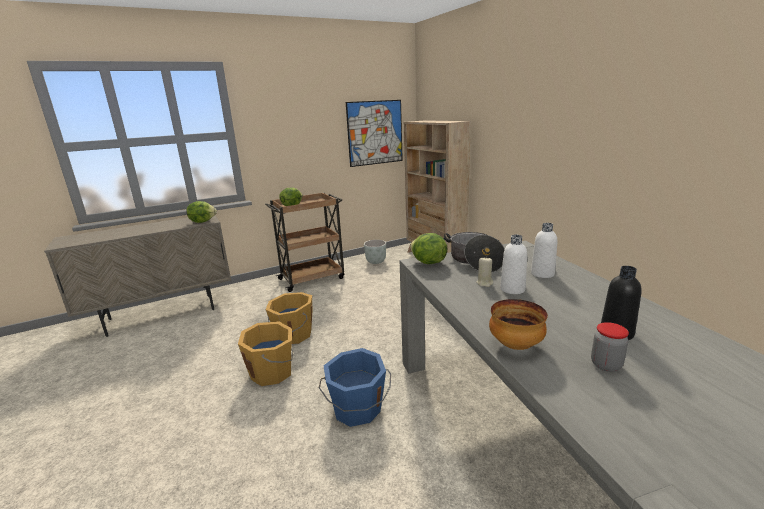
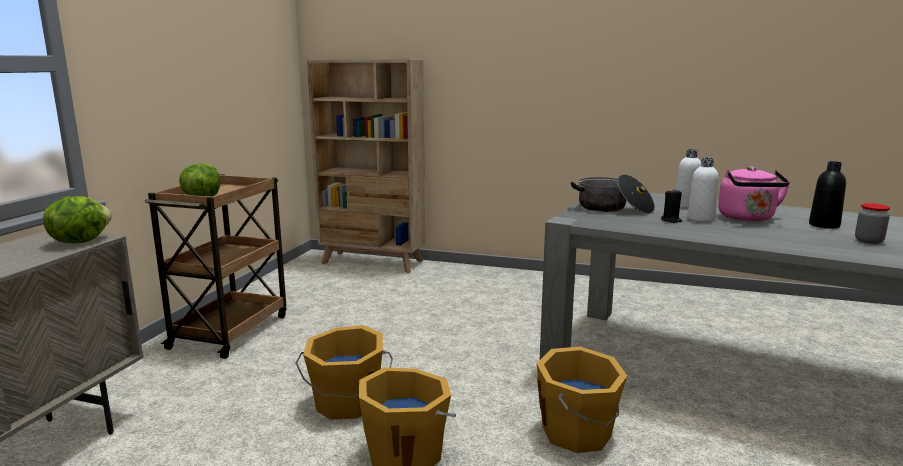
camera: 45 degrees left, 5 degrees down
blue bucket [319,348,391,427] -> orange bucket [537,346,627,453]
picture [346,100,403,167] -> none
grey planter [364,240,386,264] -> none
lettuce [410,233,447,264] -> none
beige candle [476,258,493,287] -> black candle [661,188,682,223]
bowl [489,299,548,350] -> none
none -> pink kettle [718,166,790,221]

